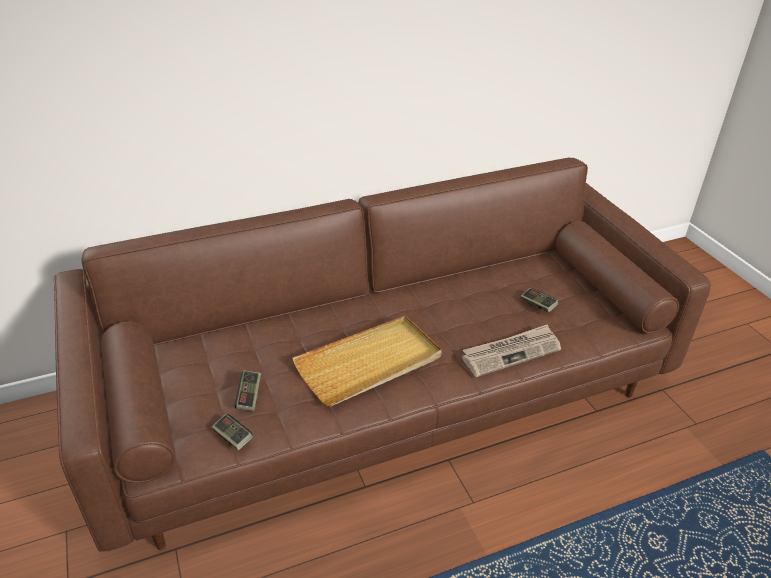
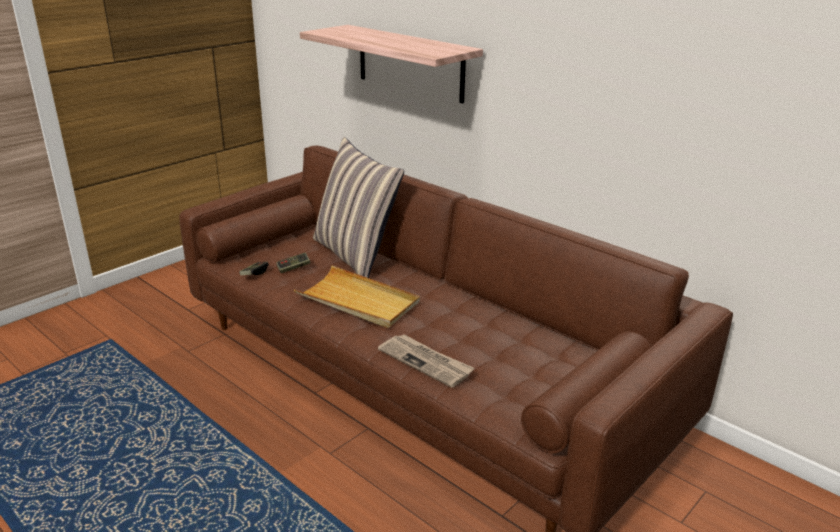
camera: 65 degrees right, 10 degrees down
game controller [520,288,559,313] -> none
none -> shelf [300,25,483,103]
none -> pillow [313,137,404,278]

